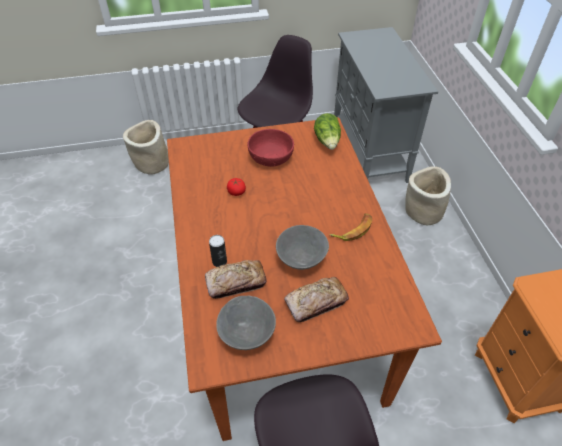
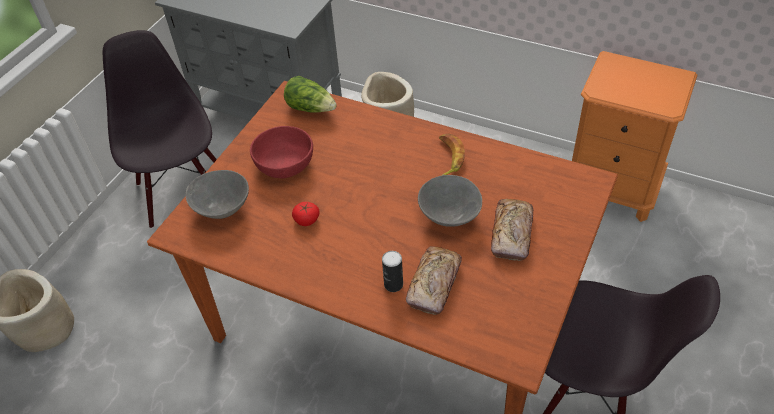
camera: 50 degrees left, 0 degrees up
grey bowl [216,296,276,350] -> grey bowl moved to [186,170,249,219]

